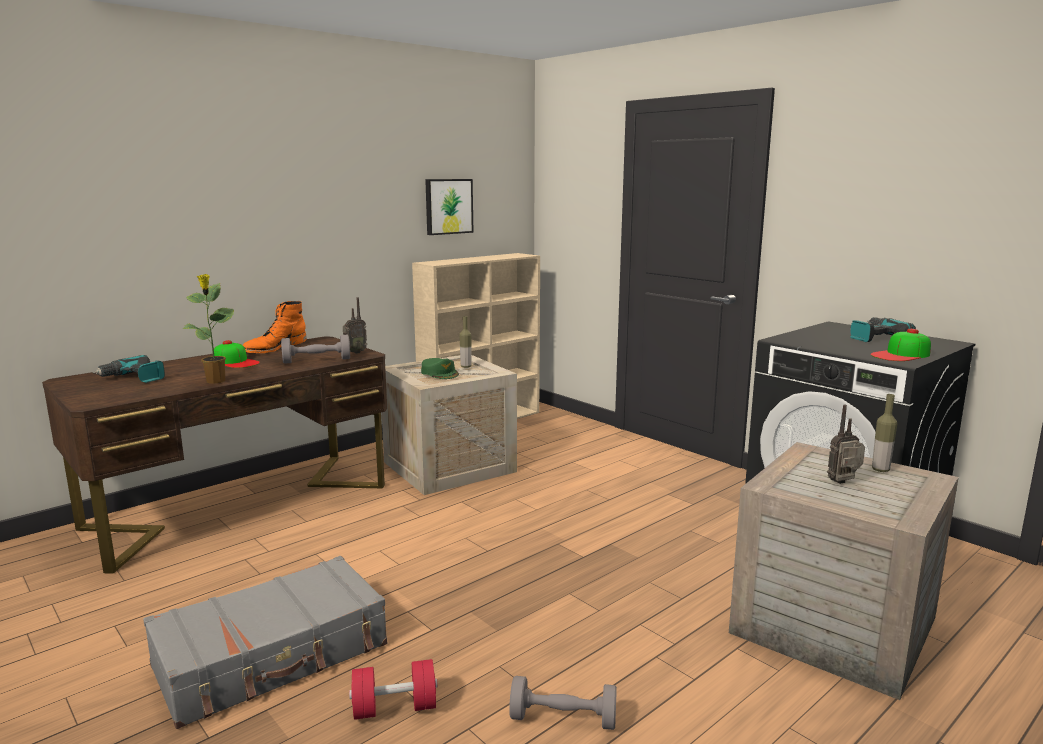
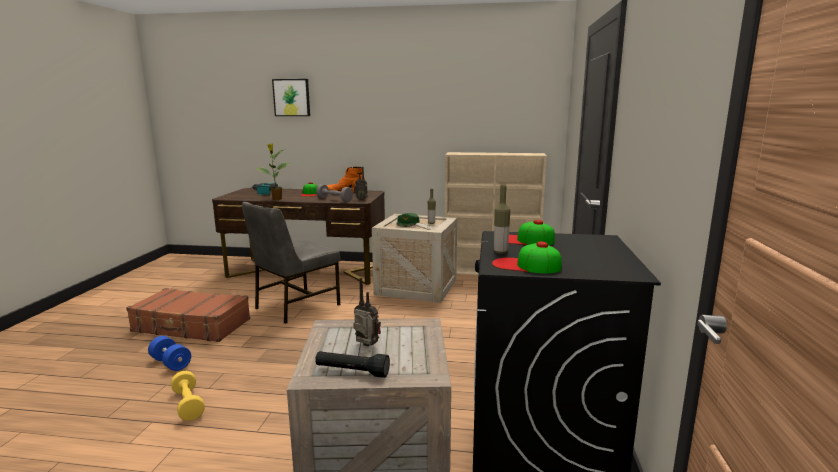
camera: 50 degrees right, 0 degrees up
grey suitcase [143,556,387,729] -> brown suitcase [126,288,250,342]
red dumbbell [349,659,438,720] -> blue dumbbell [148,336,191,371]
picture [425,179,473,235] -> picture moved to [272,79,310,116]
grey dumbbell [509,676,617,730] -> yellow dumbbell [171,371,205,421]
power drill [850,317,916,342] -> none
bottle [872,394,897,472] -> bottle moved to [494,185,510,254]
none -> grey chair [242,202,341,324]
none -> black flashlight [315,351,390,378]
none -> cap [508,220,555,245]

